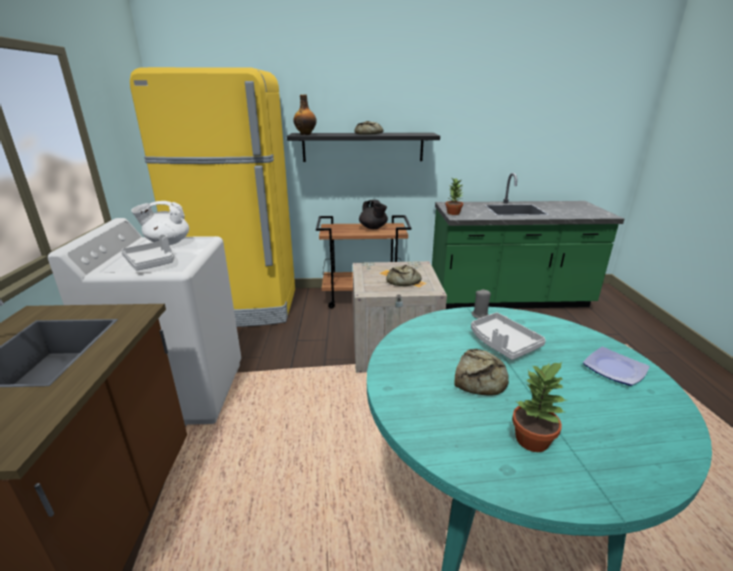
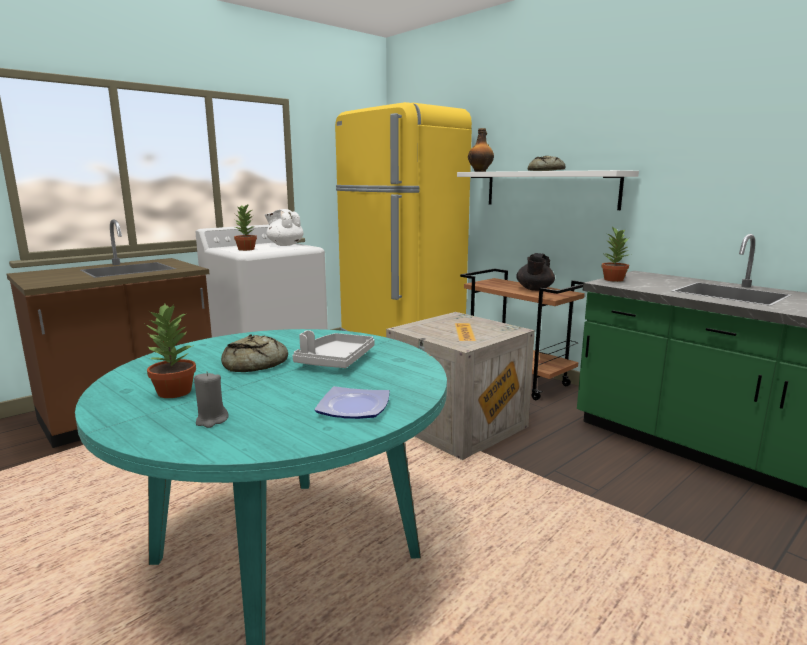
camera: 50 degrees right, 10 degrees down
grey tray [121,234,174,271] -> potted plant [234,205,257,251]
black shelf [287,133,440,162] -> white shelf [457,170,639,210]
bread [386,265,422,286] -> none
grey candle [472,289,491,319] -> grey candle moved to [194,371,228,428]

